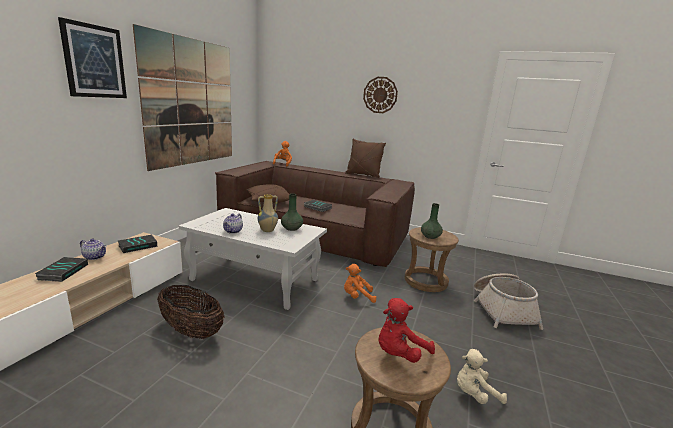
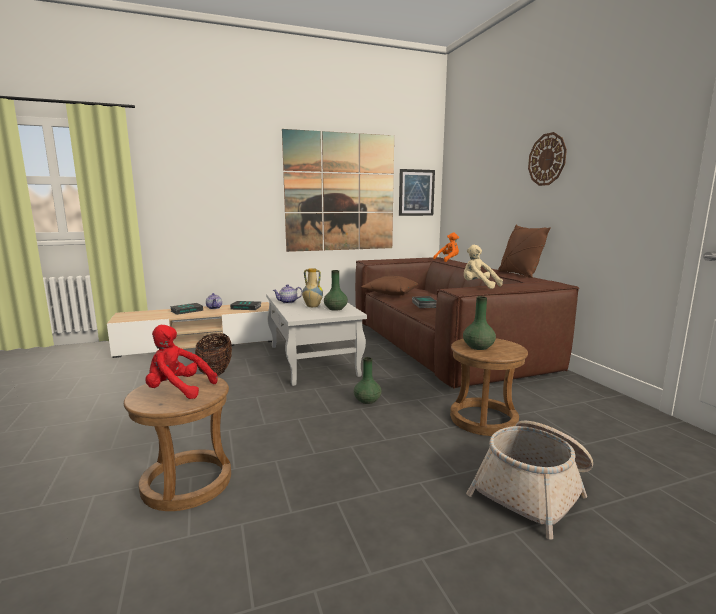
camera: 50 degrees right, 5 degrees down
picture [58,17,127,98] -> picture moved to [399,169,435,216]
orange plush toy [344,264,377,303] -> green vase [354,357,382,404]
beige plush toy [457,349,507,404] -> beige plush toy moved to [464,245,503,289]

